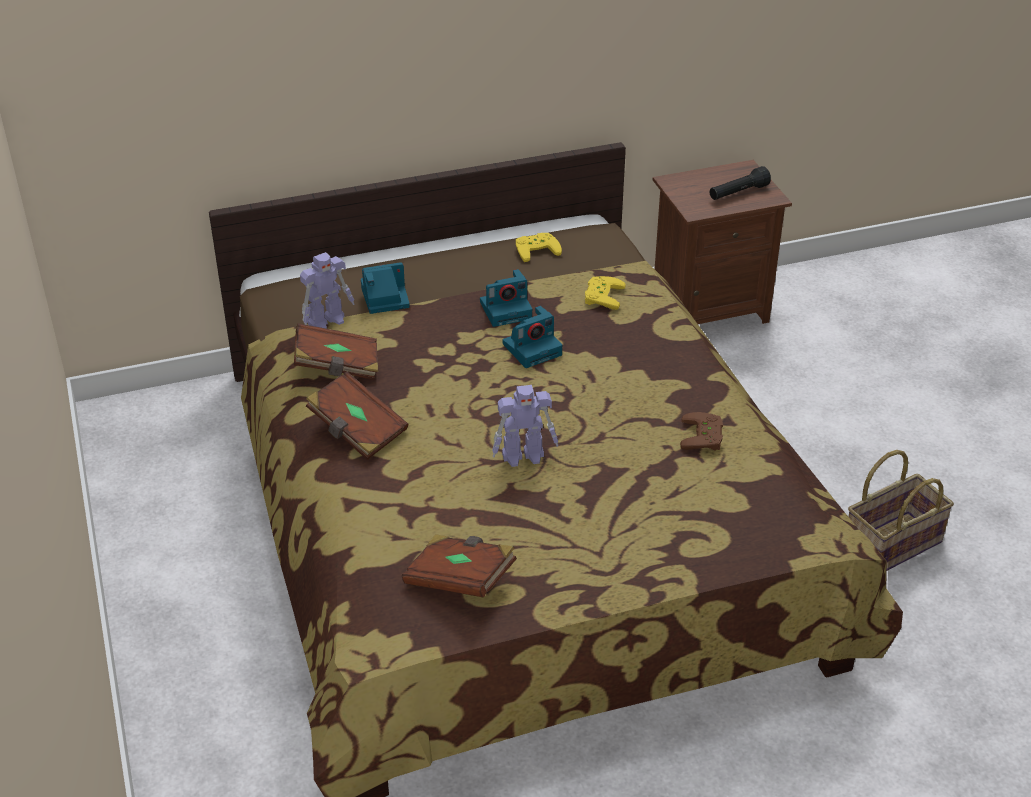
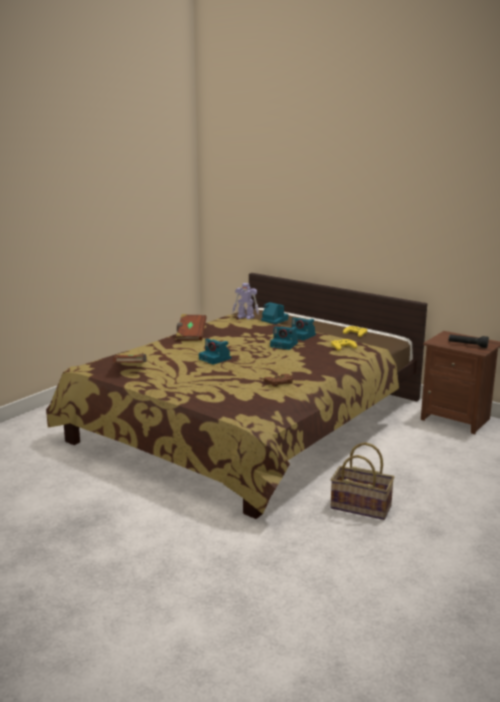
camera: 55 degrees right, 20 degrees down
brown book [294,323,378,380] -> none
toy robot [492,385,559,467] -> camera [199,339,231,365]

